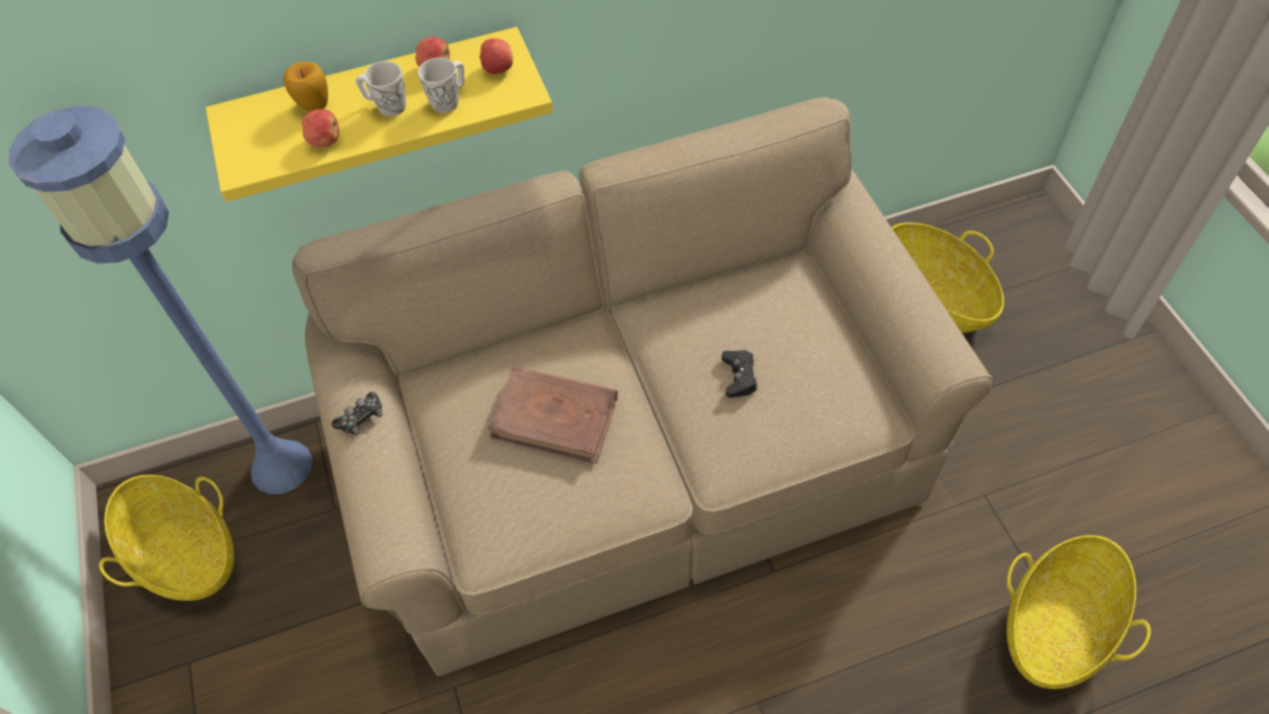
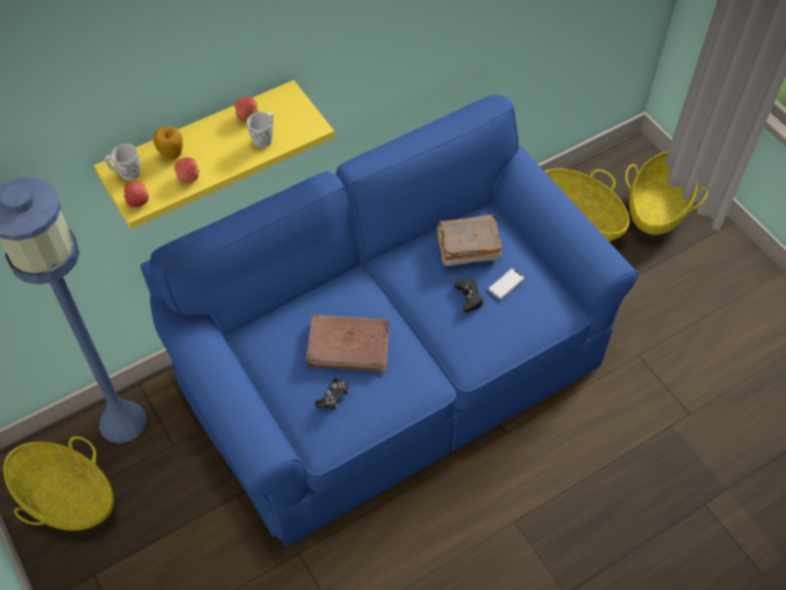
camera: 15 degrees left, 0 degrees up
beige sofa [292,97,993,676] -> blue sofa [140,94,638,547]
game controller [332,392,382,435] -> game controller moved to [315,378,350,409]
white mug [356,61,406,117] -> white mug moved to [104,144,140,181]
apple [479,38,513,74] -> apple moved to [123,182,149,207]
basket [1007,535,1151,689] -> basket moved to [625,152,708,235]
none -> brown book [436,214,502,266]
none -> phone [488,268,525,299]

